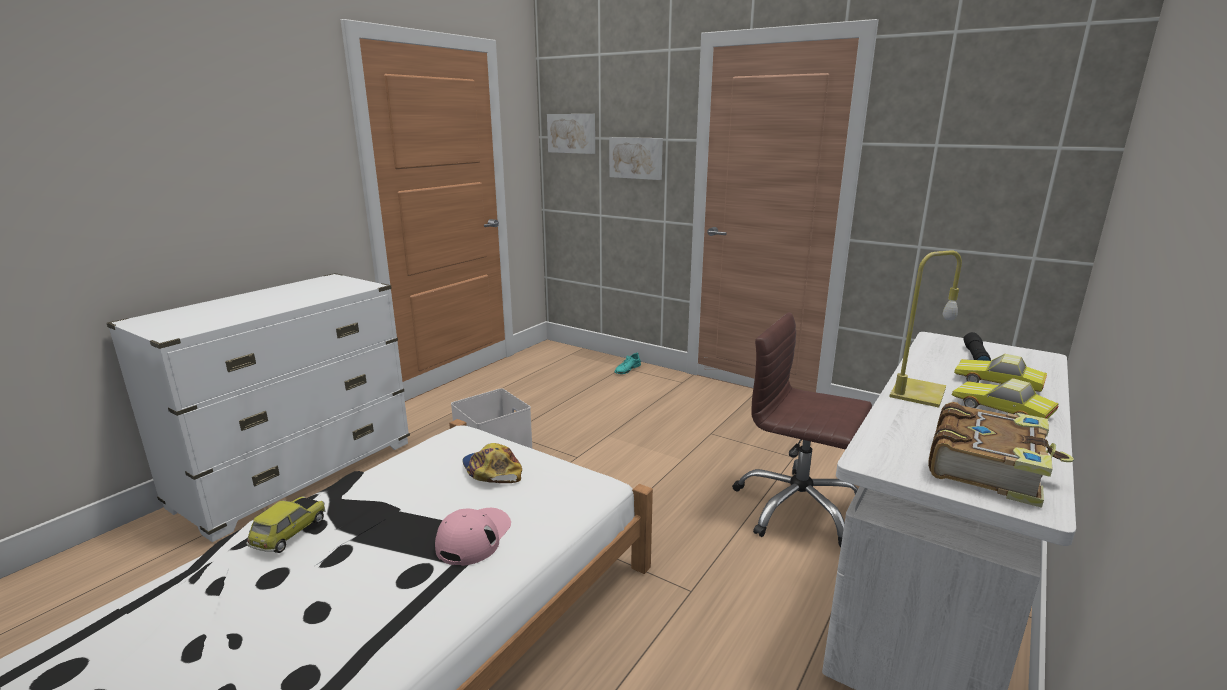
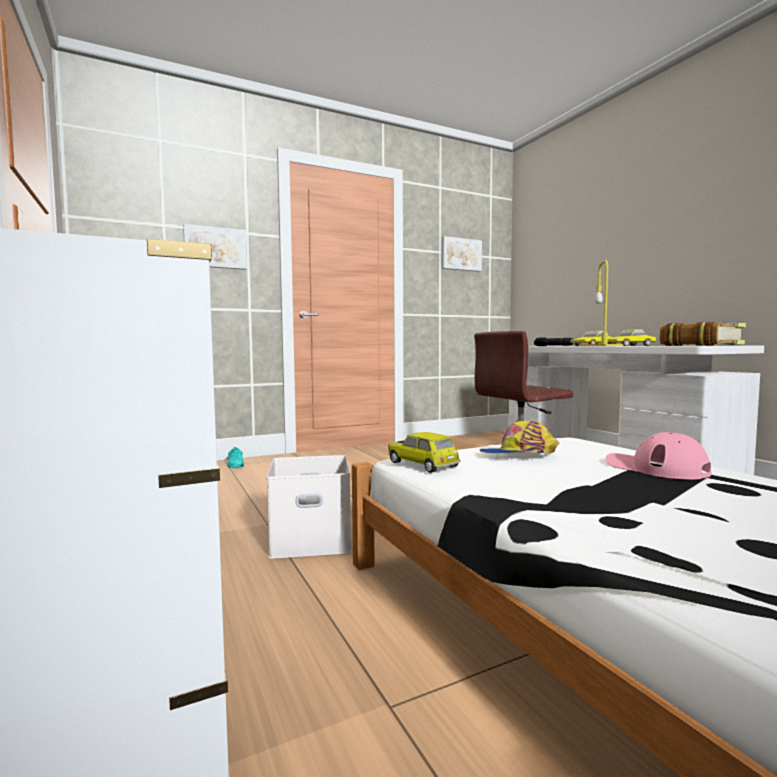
camera: 60 degrees left, 15 degrees down
toy car [246,496,326,553] -> toy car moved to [388,432,461,473]
picture [547,114,595,154] -> picture moved to [441,236,482,272]

